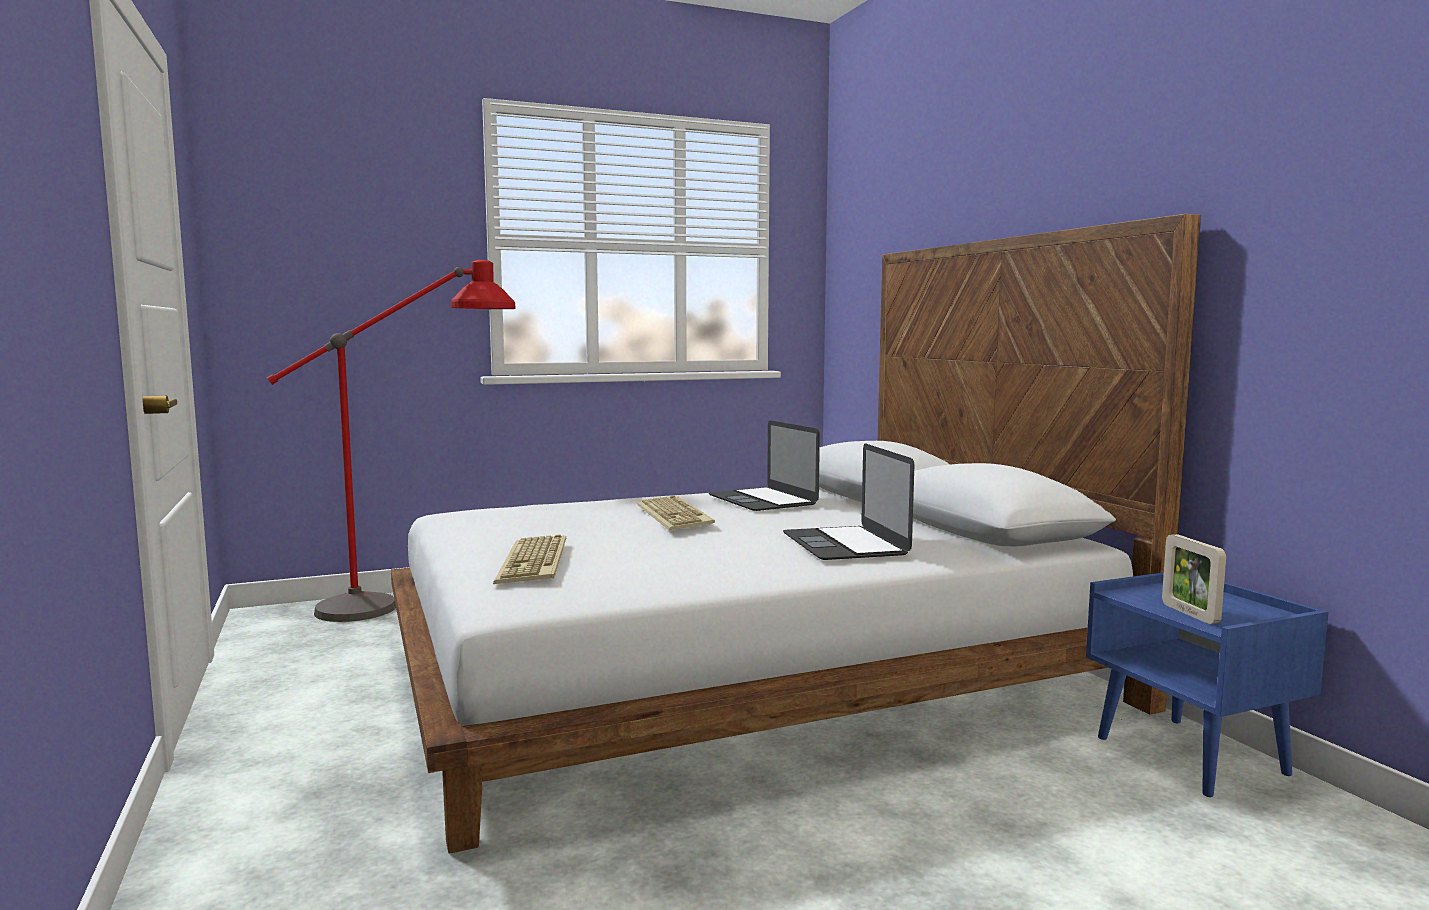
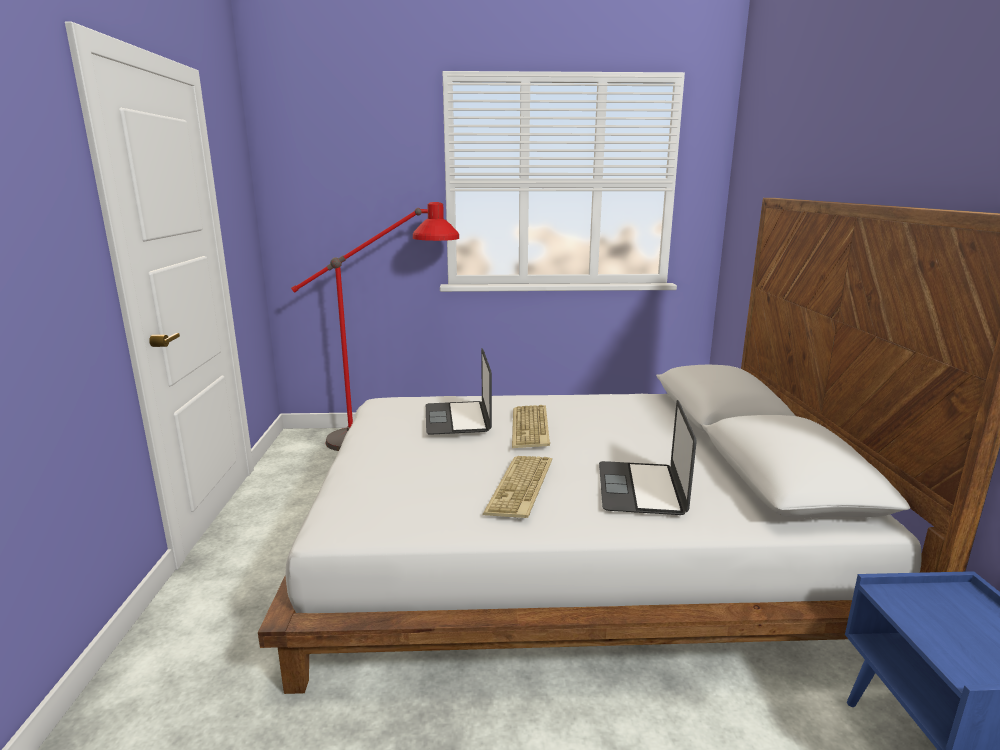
camera: 20 degrees right, 10 degrees up
keyboard [493,534,566,584] -> keyboard moved to [482,456,552,518]
laptop [709,420,820,511] -> laptop moved to [426,348,492,435]
picture frame [1162,534,1226,624] -> none

